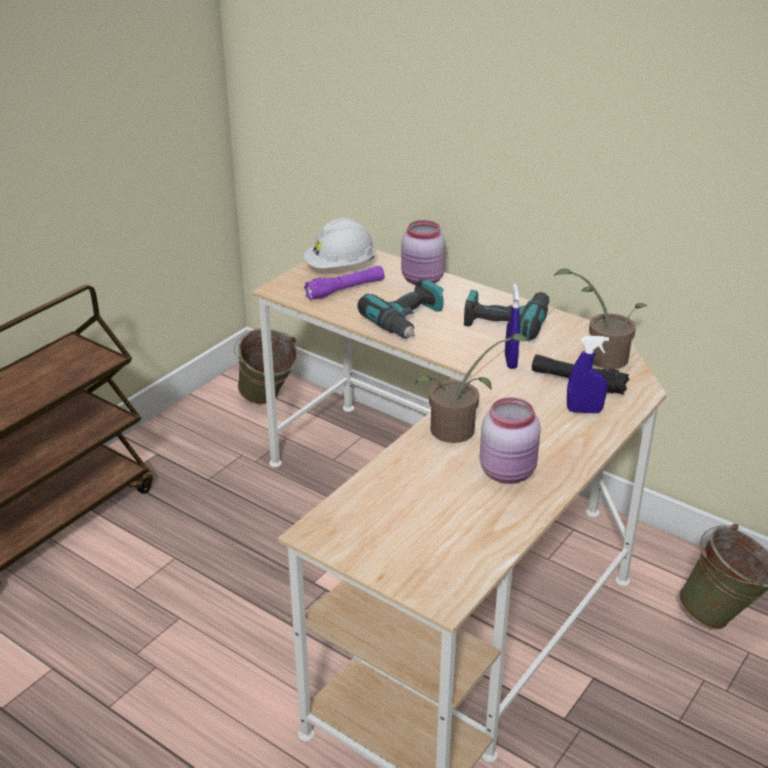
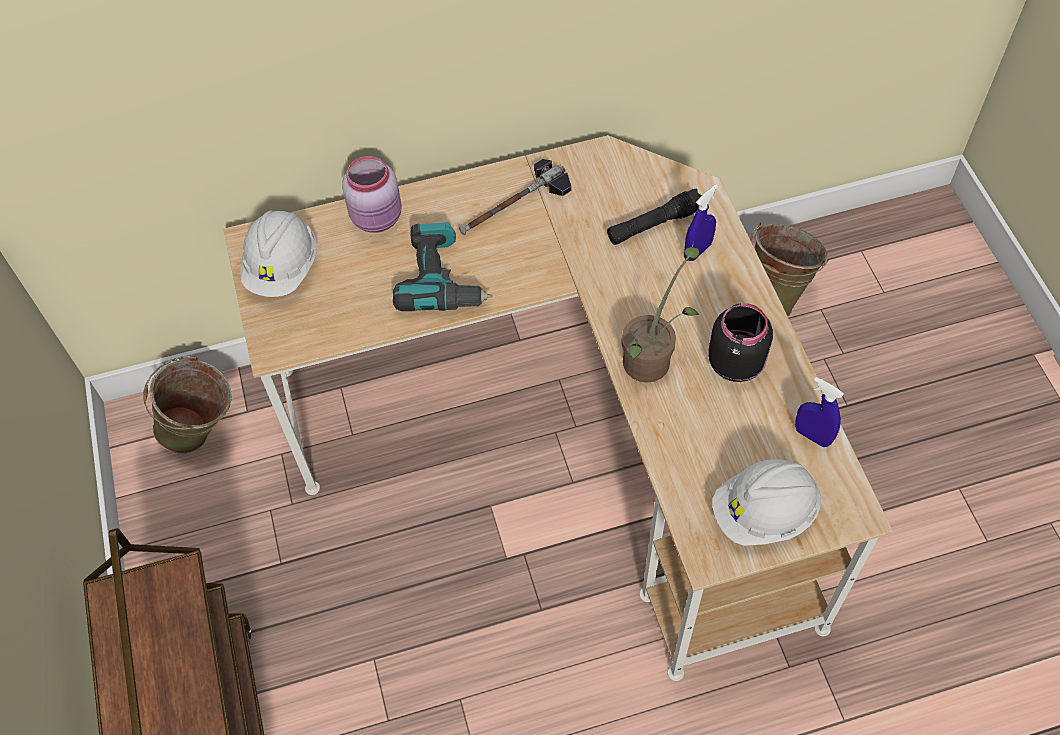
camera: 50 degrees left, 25 degrees up
purple flashlight [304,266,384,300] -> none
power drill [464,289,550,340] -> hammer [459,159,571,235]
pink jar [480,397,541,484] -> black jar [708,303,773,382]
blue spray bottle [505,284,520,369] -> blue spray bottle moved to [795,377,844,447]
potted plant [554,268,648,369] -> none
none -> white hard hat [712,459,821,546]

